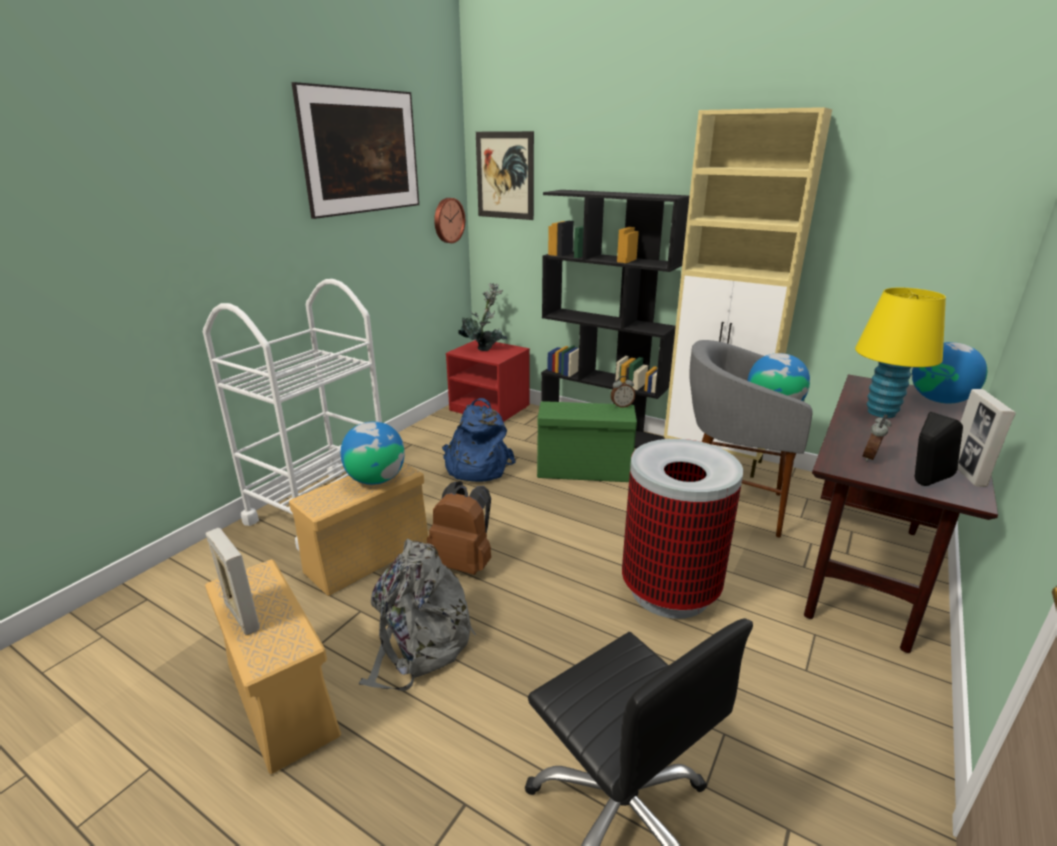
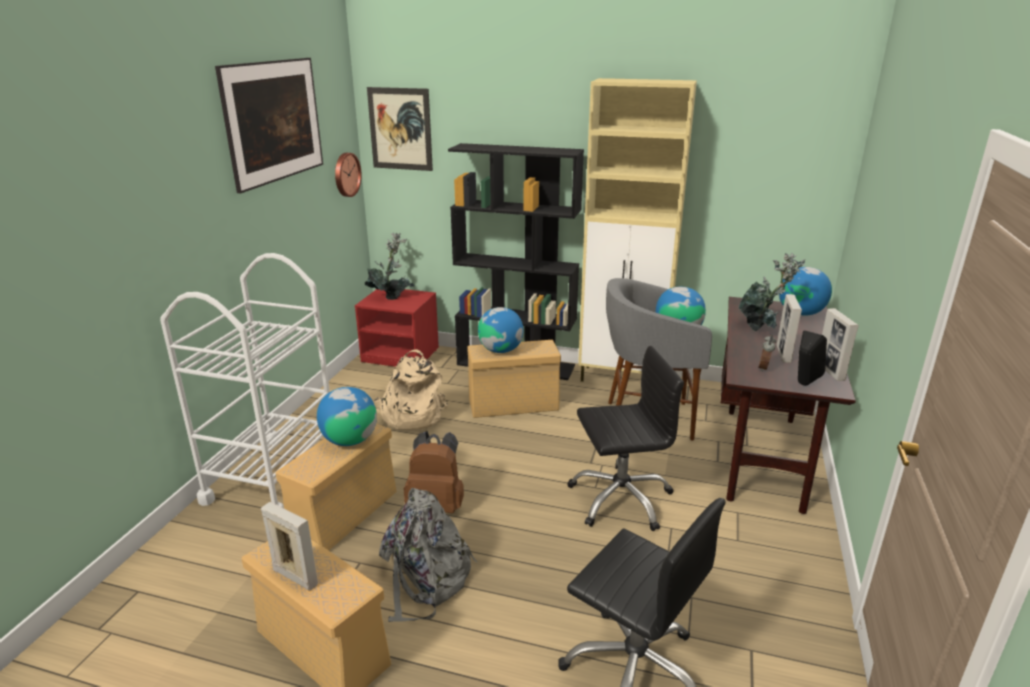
camera: 15 degrees left, 0 degrees up
blue backpack [442,398,516,482] -> beige backpack [374,349,448,430]
green storage box [537,401,637,482] -> beige storage box [467,340,561,418]
alarm clock [611,376,635,408] -> none
trash can [622,439,743,619] -> black office chair [567,346,684,531]
yellow table lamp [855,288,946,418] -> potted plant [739,253,806,331]
none -> globe [478,307,523,353]
none -> picture frame [777,294,802,363]

